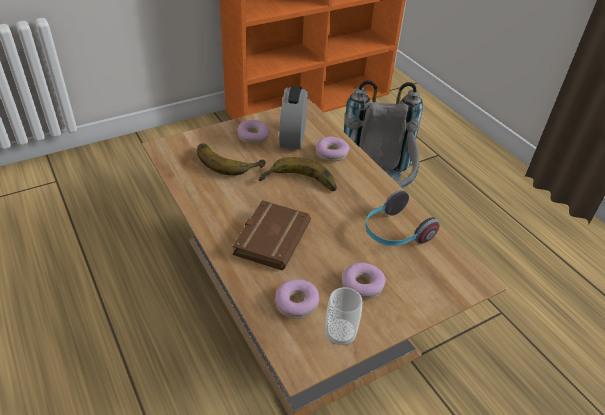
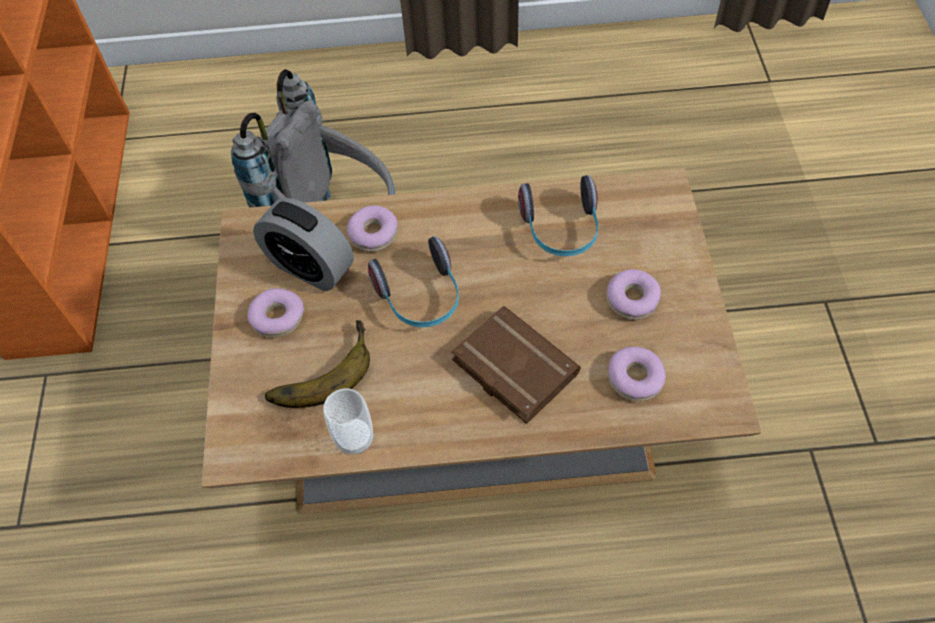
camera: 60 degrees left, 15 degrees up
banana [259,157,337,192] -> headphones [368,236,459,327]
cup [326,287,362,346] -> cup moved to [323,388,373,454]

